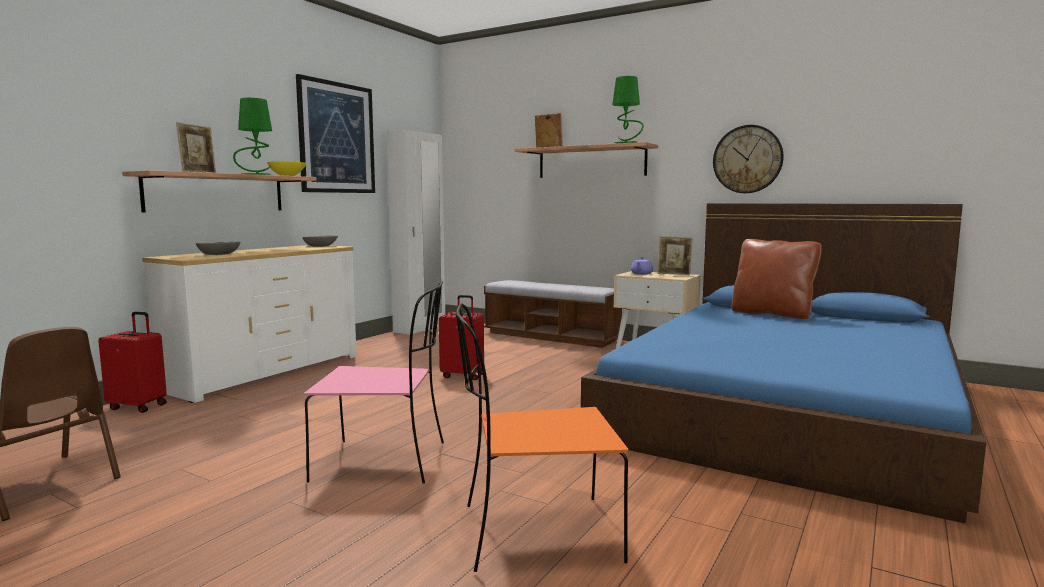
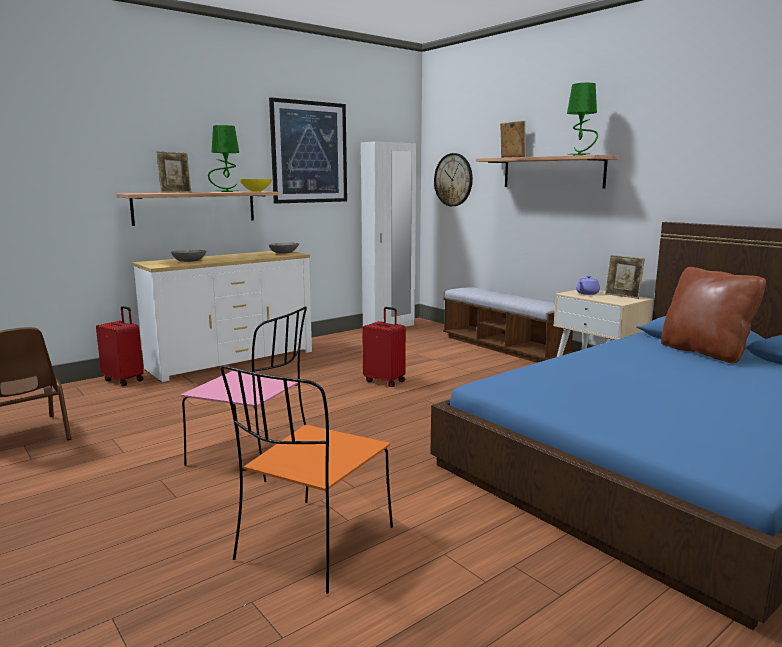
camera: 20 degrees right, 5 degrees up
orange chair [456,303,628,572] -> orange chair turned 75 degrees counterclockwise [221,365,393,594]
wall clock [713,125,784,193] -> wall clock moved to [434,153,473,206]

